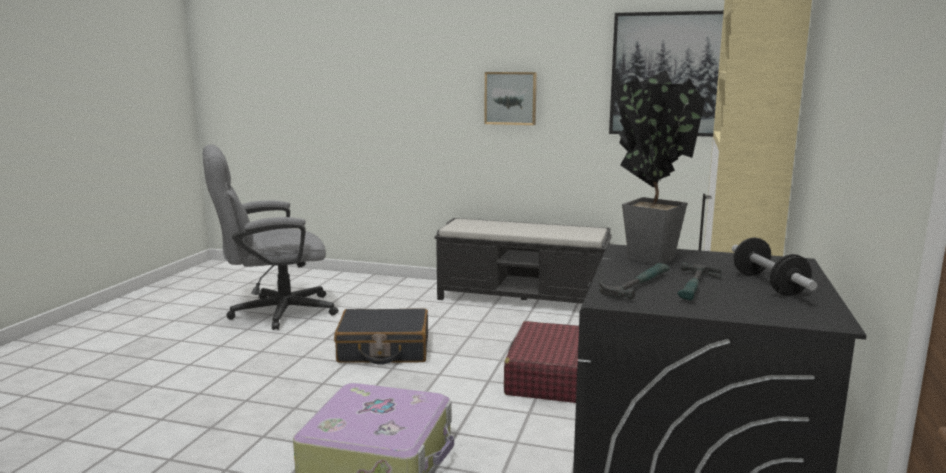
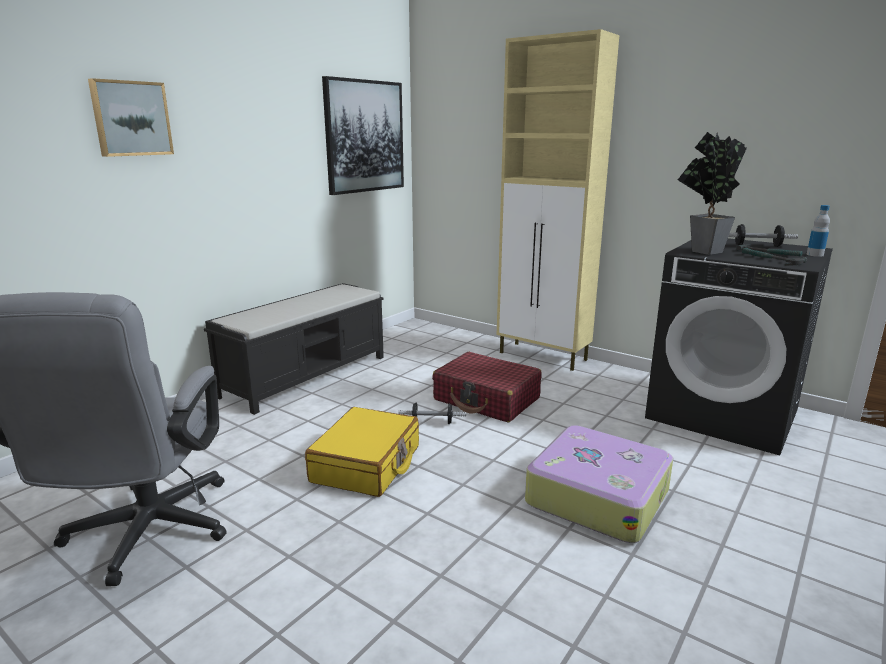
camera: 70 degrees left, 5 degrees up
black suitcase [334,309,428,365] -> yellow suitcase [305,407,419,497]
picture [485,72,537,125] -> picture moved to [88,78,174,157]
none -> dumbbell [398,403,466,424]
none -> bottle [807,205,830,257]

